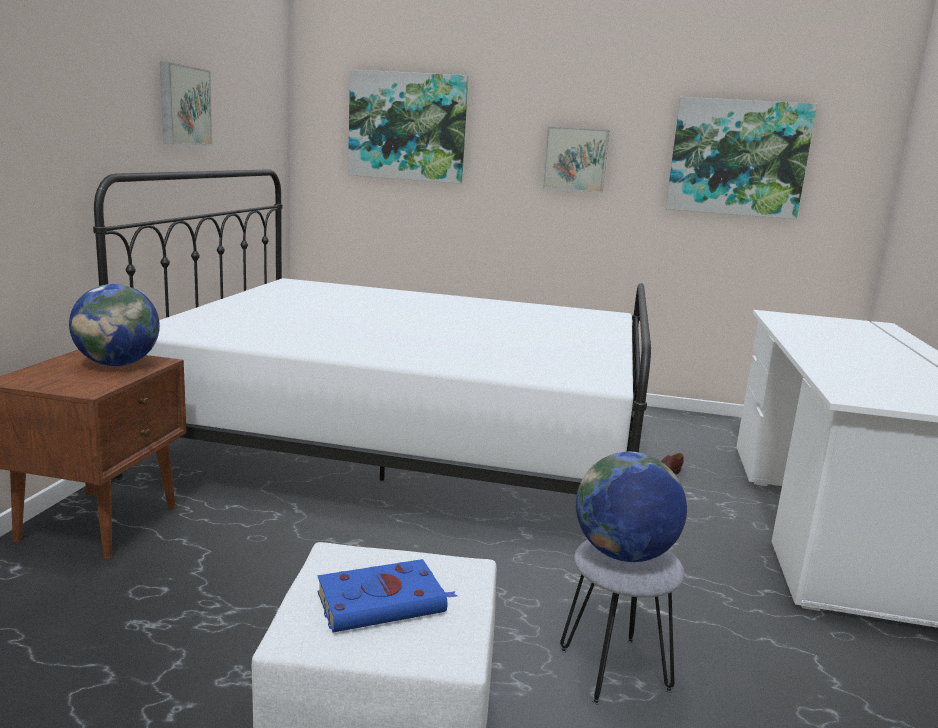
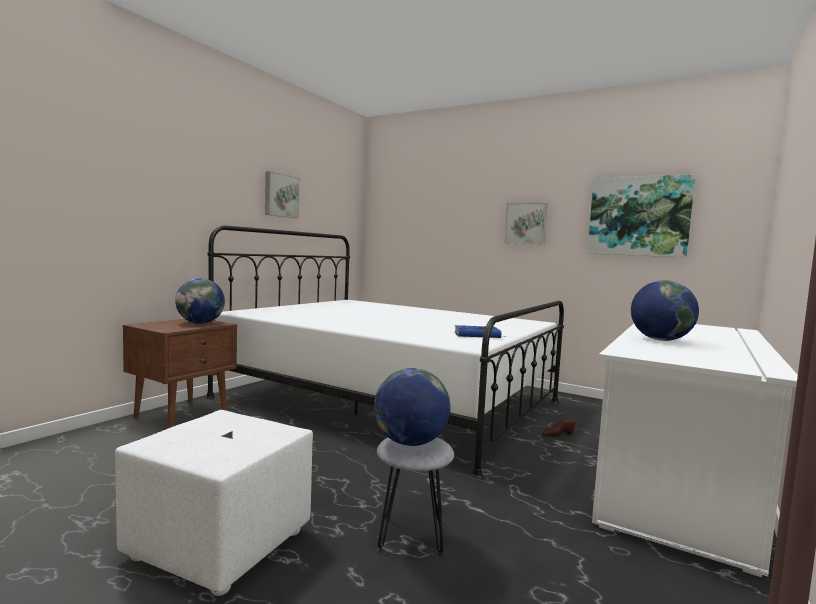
camera: 20 degrees right, 10 degrees down
blue book [317,559,458,633] -> blue book moved to [455,325,504,338]
picture [348,70,468,184] -> none
none -> globe [631,280,699,341]

